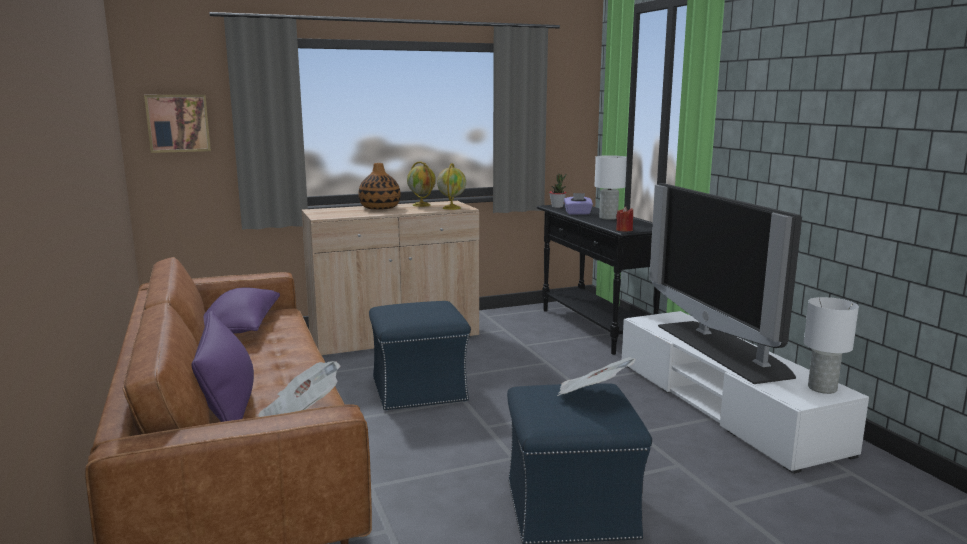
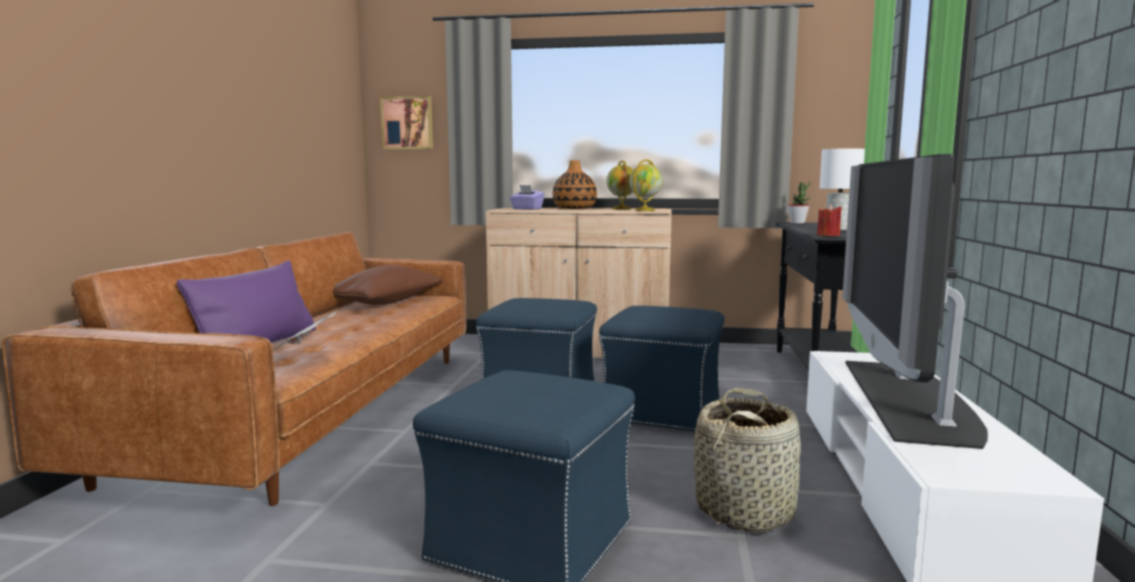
camera: 30 degrees right, 5 degrees down
purple pillow [204,288,280,334] -> brown pillow [333,265,442,305]
newspaper [557,356,636,396] -> none
purple tissue box [564,193,593,215] -> purple tissue box moved to [510,185,545,210]
white table lamp [804,297,859,394] -> none
none -> blue ottoman [599,306,725,431]
none -> basket [694,388,801,532]

